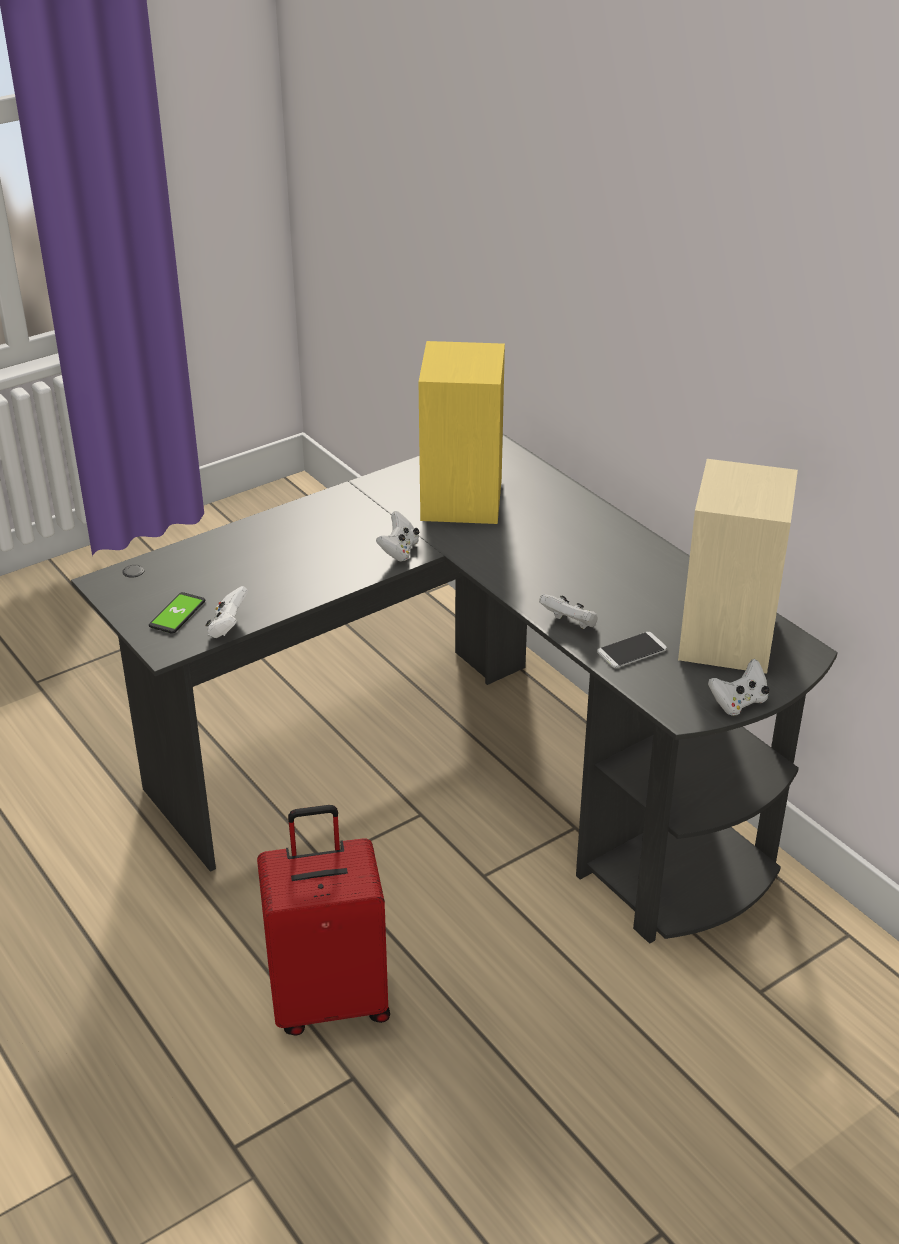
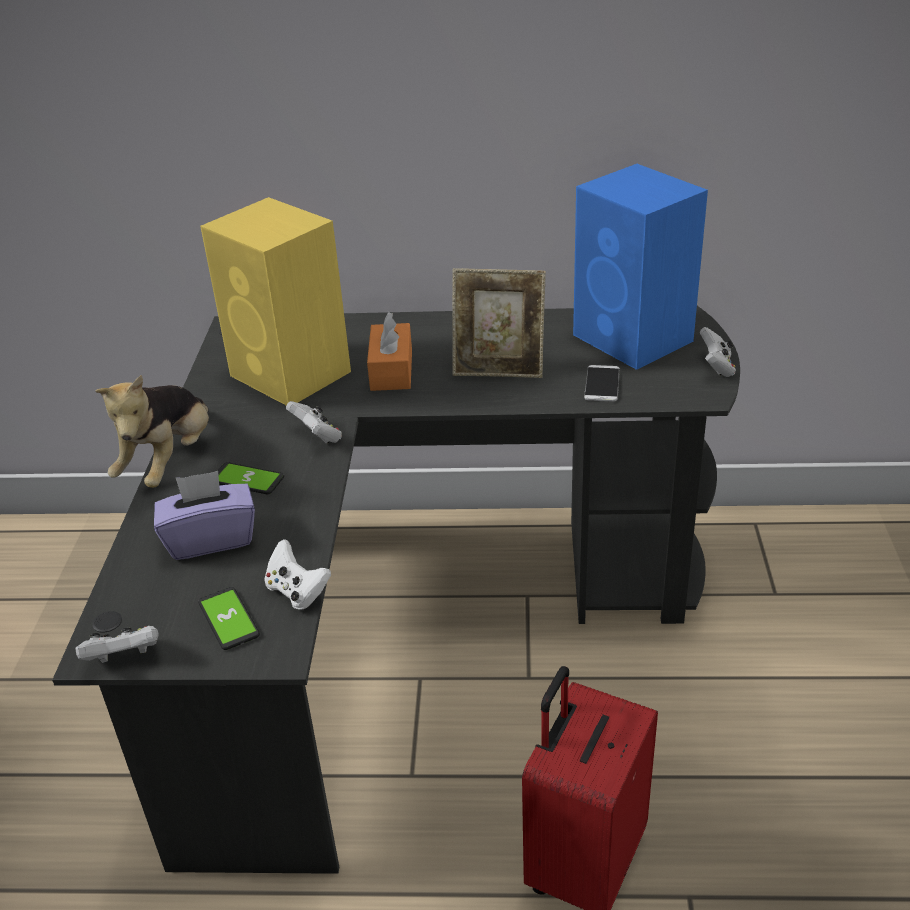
camera: 50 degrees left, 0 degrees up
white game controller [539,594,597,629] -> white game controller moved to [75,626,159,663]
beige speaker [678,459,798,674] -> blue speaker [573,164,708,370]
none -> plush toy [95,375,209,488]
none -> purple tissue box [154,471,255,560]
none -> phone [217,462,284,494]
none -> orange tissue box [367,312,412,391]
none -> picture frame [452,268,546,378]

